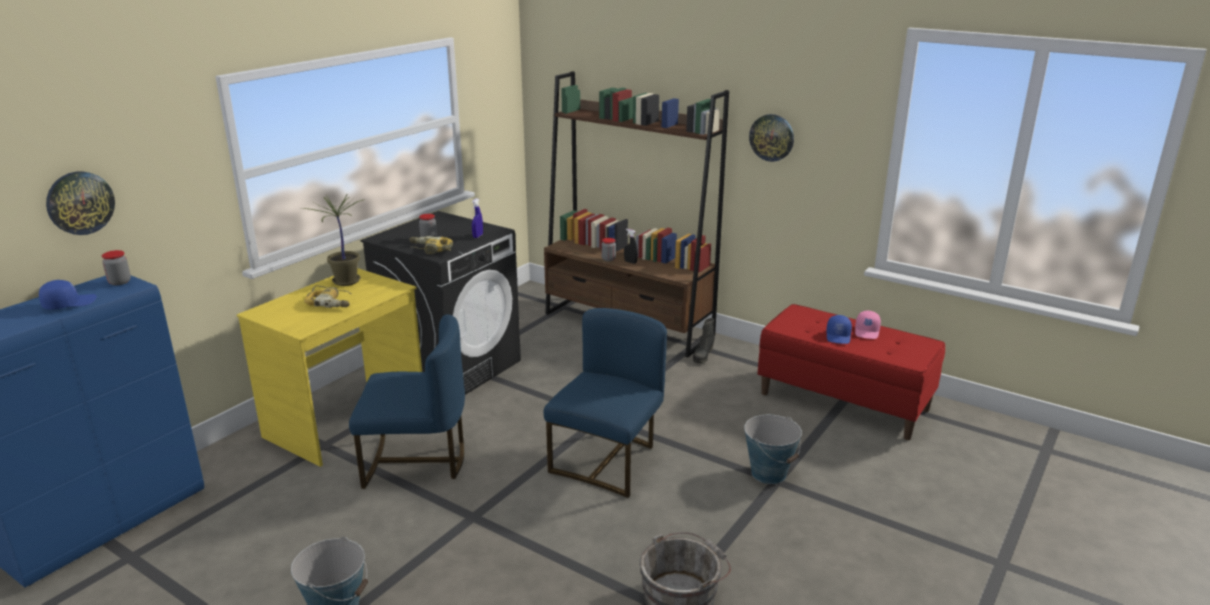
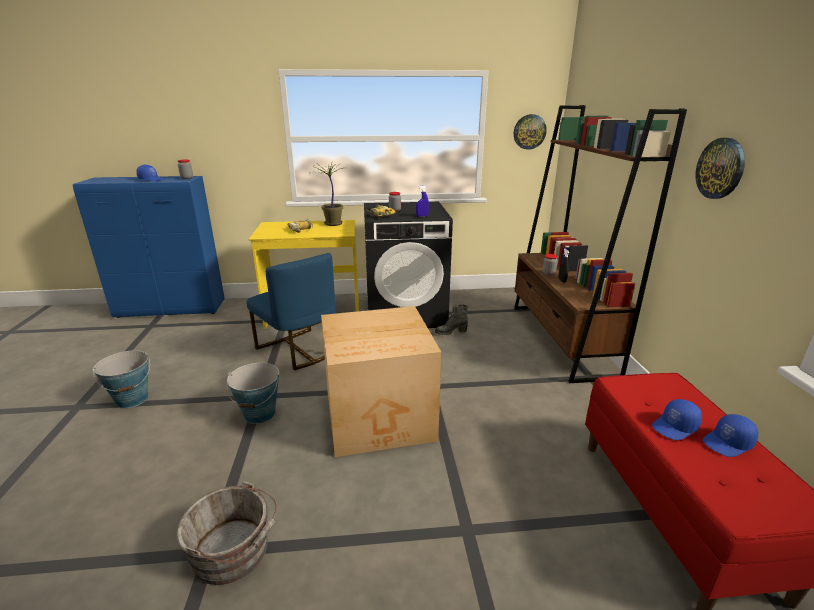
camera: 50 degrees right, 0 degrees up
wall clock [46,171,115,235] -> wall clock moved to [514,114,547,150]
blue chair [544,308,667,498] -> cardboard box [321,306,442,457]
black boot [693,318,715,363] -> black boot moved to [435,304,468,335]
bucket [744,415,802,484] -> bucket moved to [227,363,279,424]
pink cap [855,311,881,339] -> blue cap [703,414,758,457]

